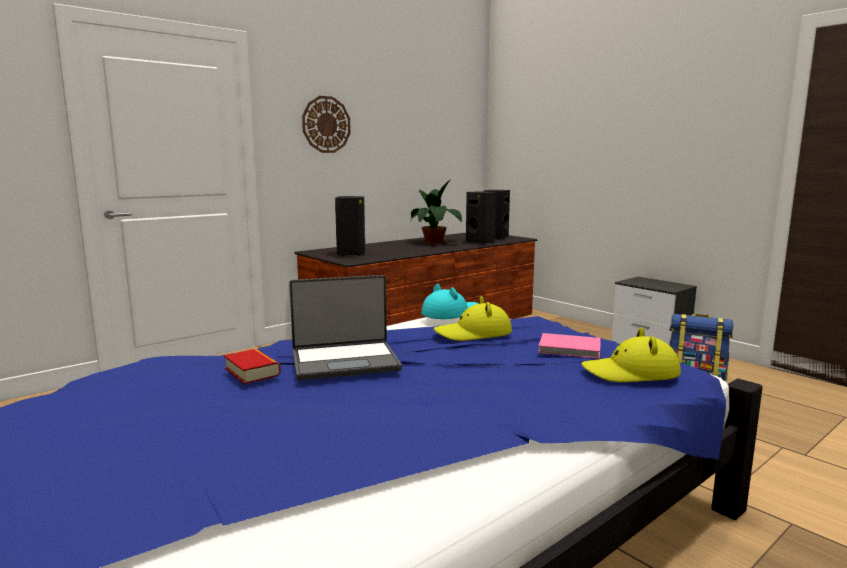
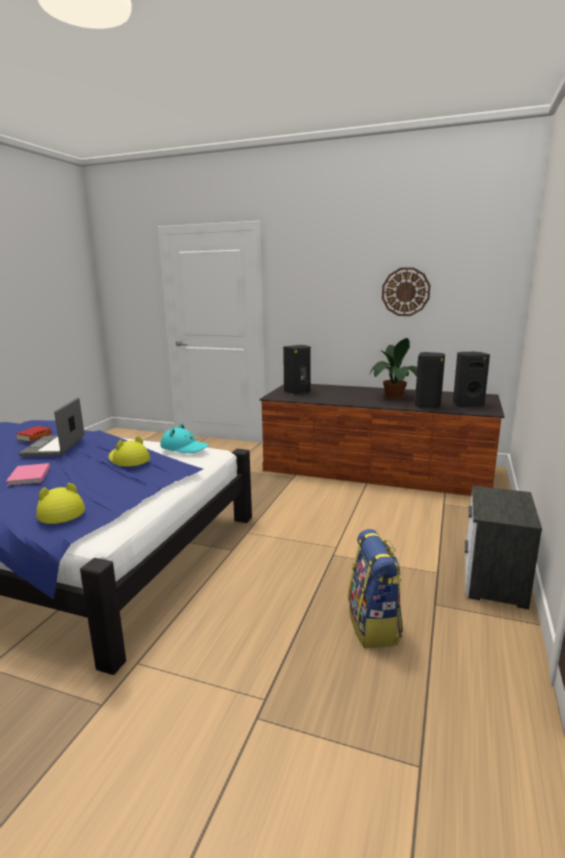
camera: 60 degrees right, 5 degrees up
laptop [289,275,402,380] -> laptop turned 45 degrees clockwise [18,398,84,457]
wall clock [302,96,351,153] -> wall clock moved to [382,267,431,316]
pink book [538,333,600,359] -> pink book moved to [6,463,50,486]

